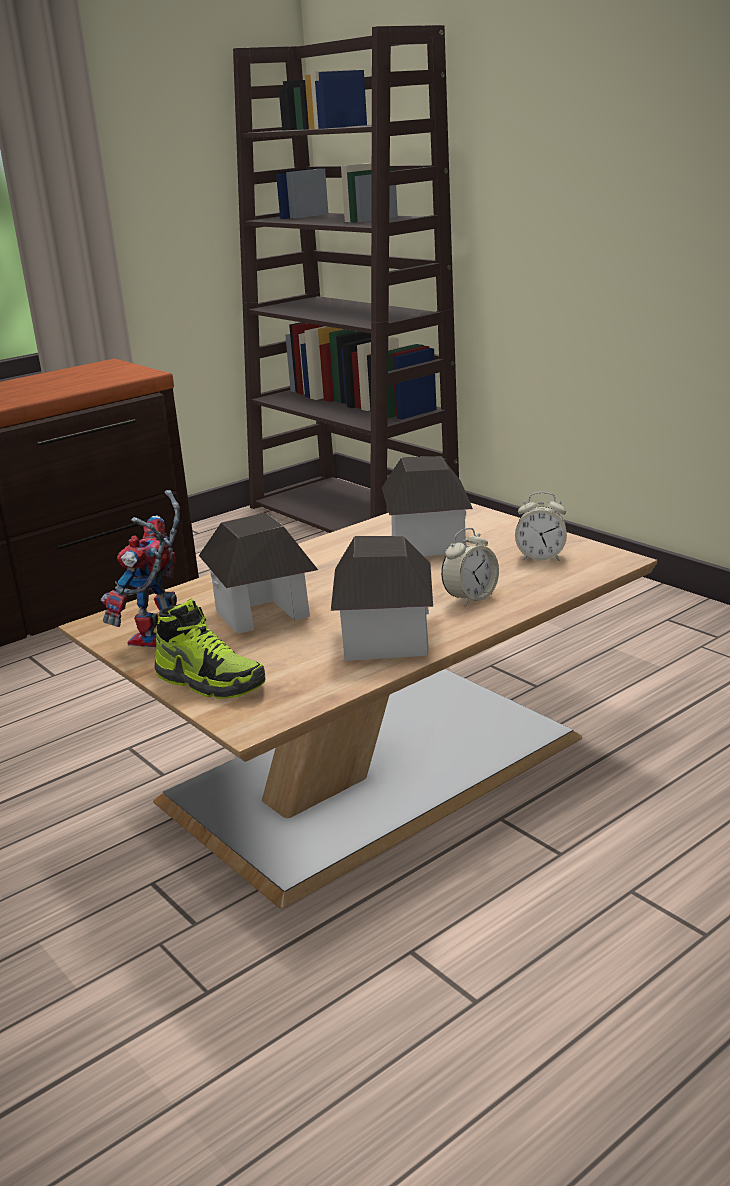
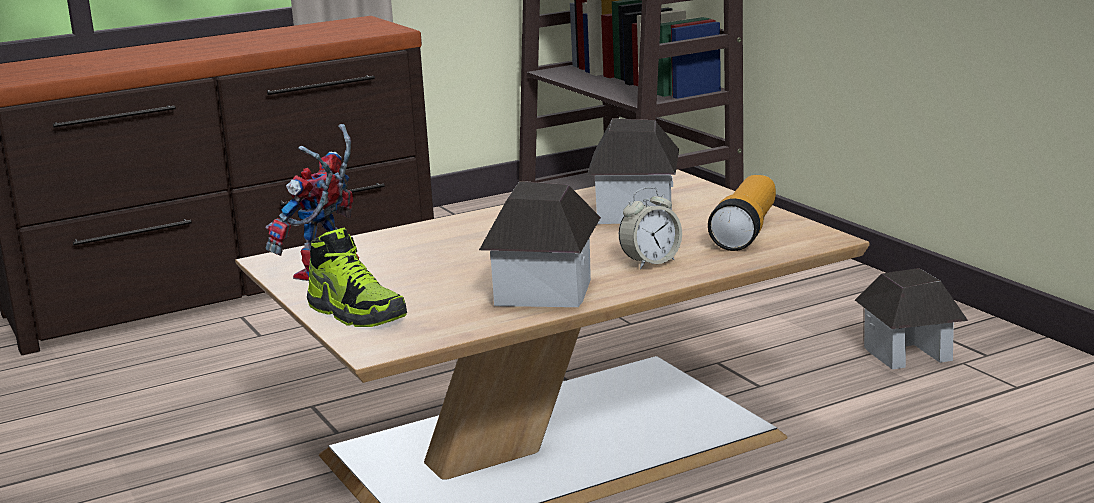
camera: 10 degrees right, 5 degrees down
toy house [199,513,318,634] -> toy house moved to [855,268,968,370]
alarm clock [515,492,567,561] -> flashlight [708,175,776,251]

